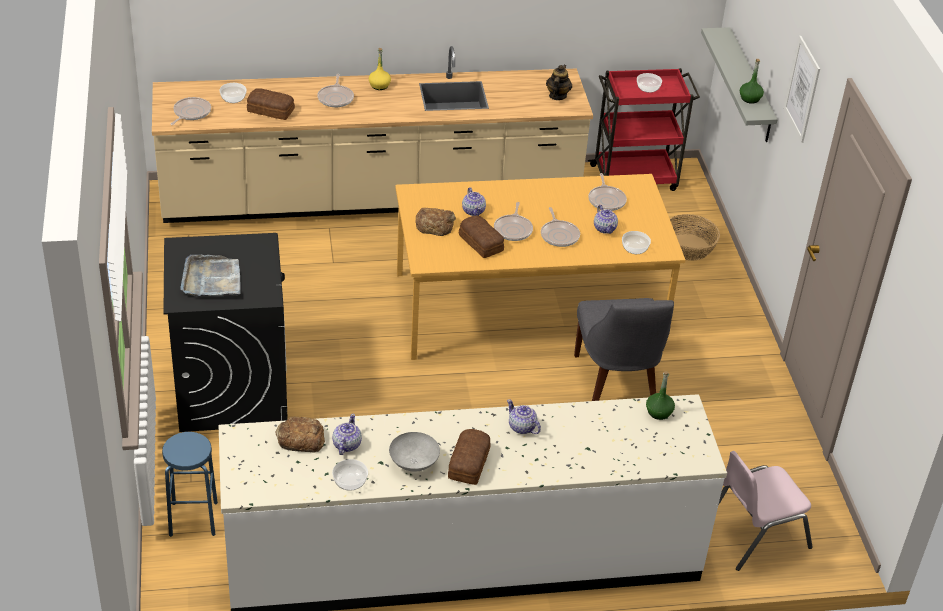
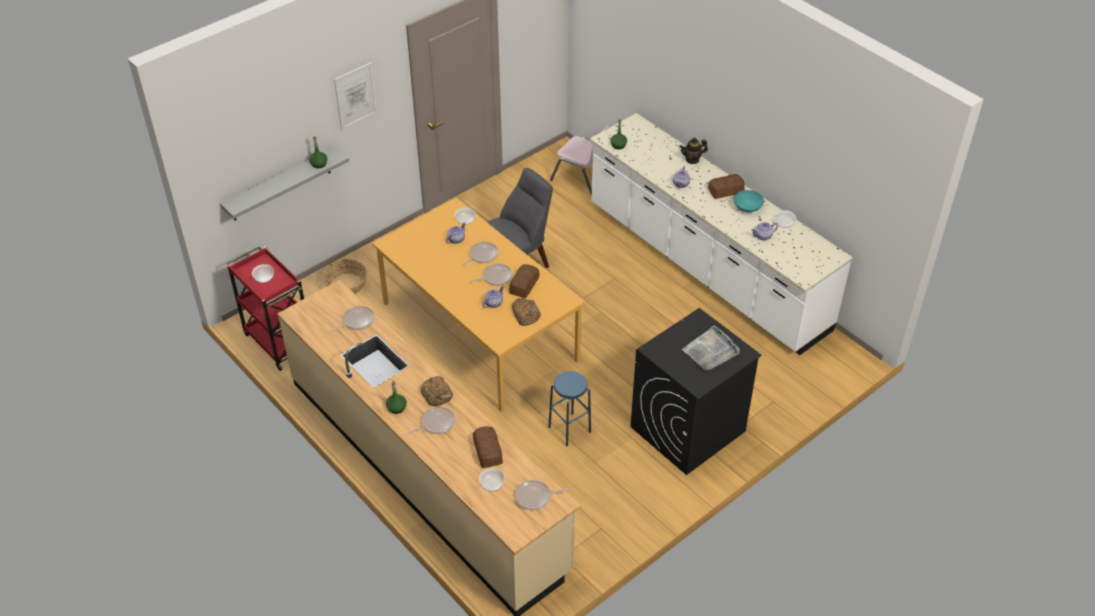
camera: 120 degrees left, 5 degrees up
blue stool [162,432,218,537] -> blue stool moved to [548,371,591,446]
bread [276,417,325,453] -> bread moved to [421,376,453,407]
yellow bottle [369,48,391,90] -> green bottle [386,381,407,414]
grey bowl [389,432,440,472] -> turquoise bowl [733,190,764,212]
teapot [546,65,572,100] -> teapot moved to [680,138,708,164]
frying pan [588,173,627,211] -> frying pan moved to [331,306,375,331]

